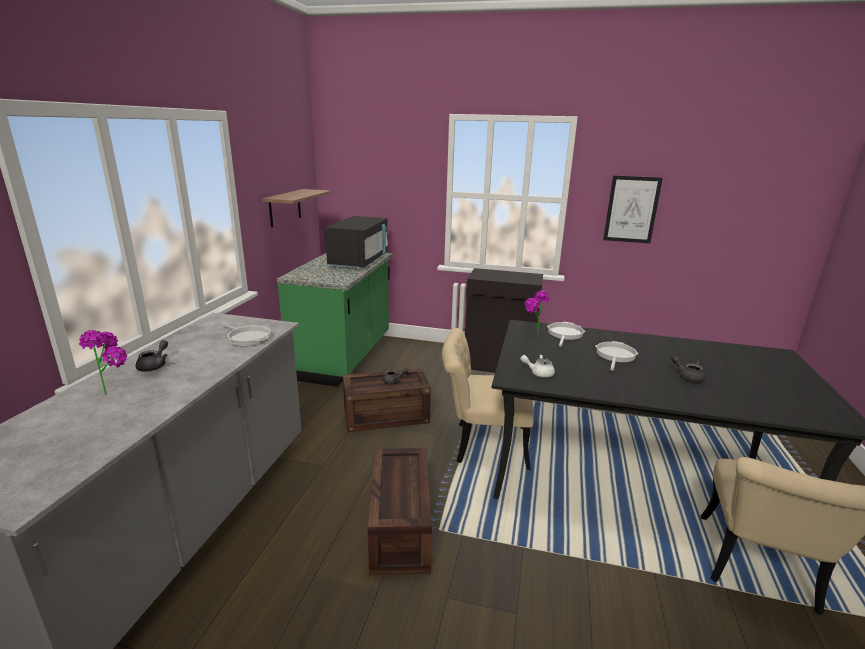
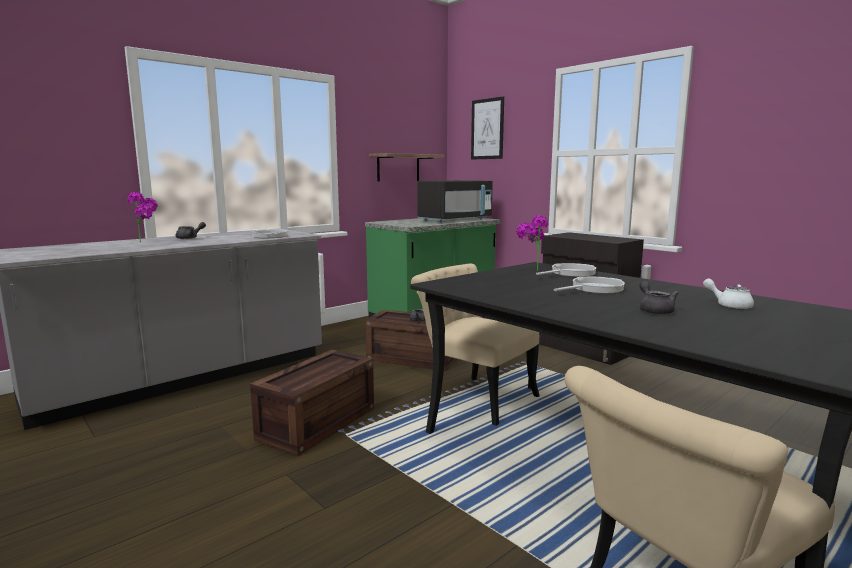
camera: 35 degrees right, 10 degrees down
white teapot [520,355,555,378] -> white teapot moved to [703,279,754,309]
picture [603,176,663,243] -> picture moved to [471,96,504,159]

